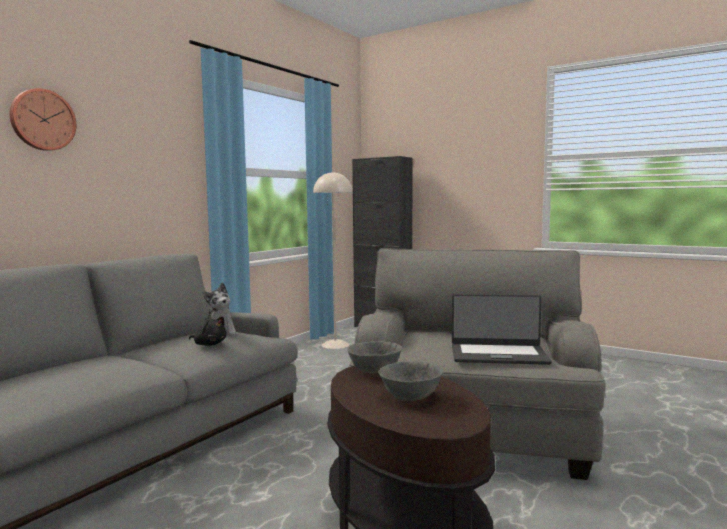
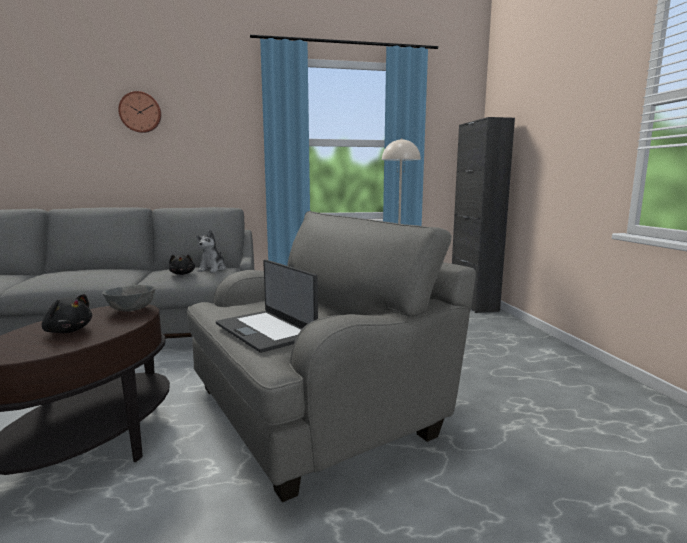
camera: 45 degrees right, 5 degrees up
grey bowl [378,361,443,401] -> black plush toy [42,294,92,333]

